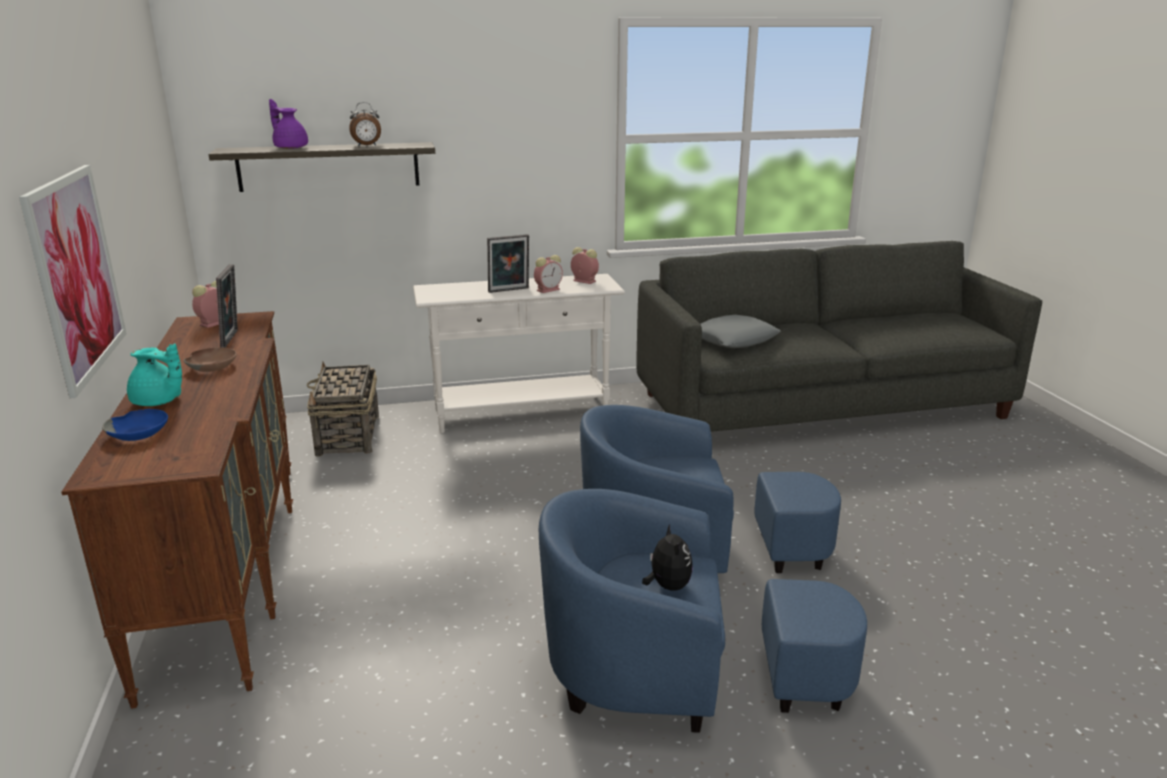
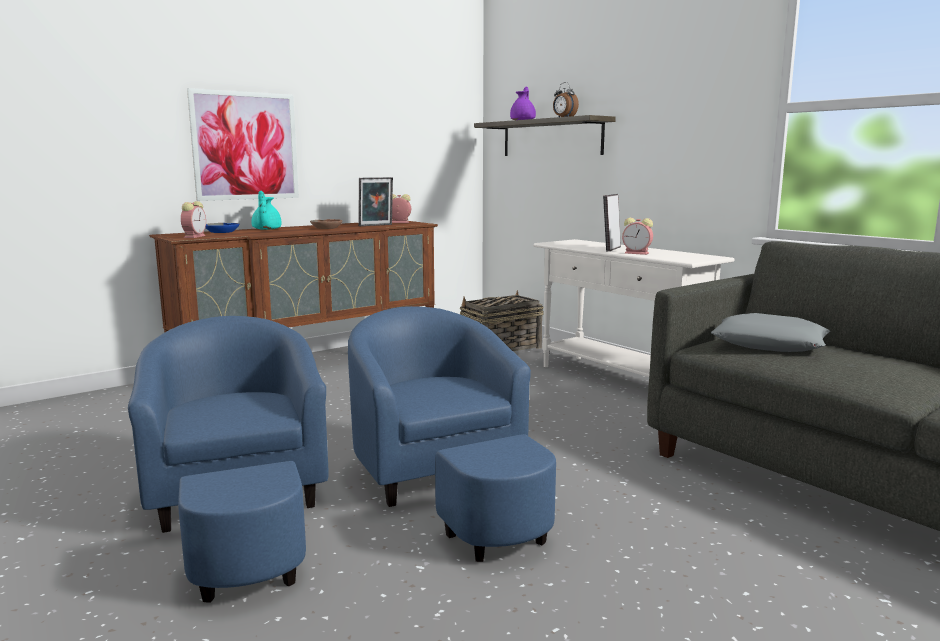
camera: 65 degrees right, 10 degrees down
picture frame [487,234,529,293] -> picture frame turned 75 degrees clockwise [603,194,621,251]
alarm clock [571,247,599,284] -> alarm clock moved to [181,201,206,238]
plush toy [642,524,693,591] -> none

